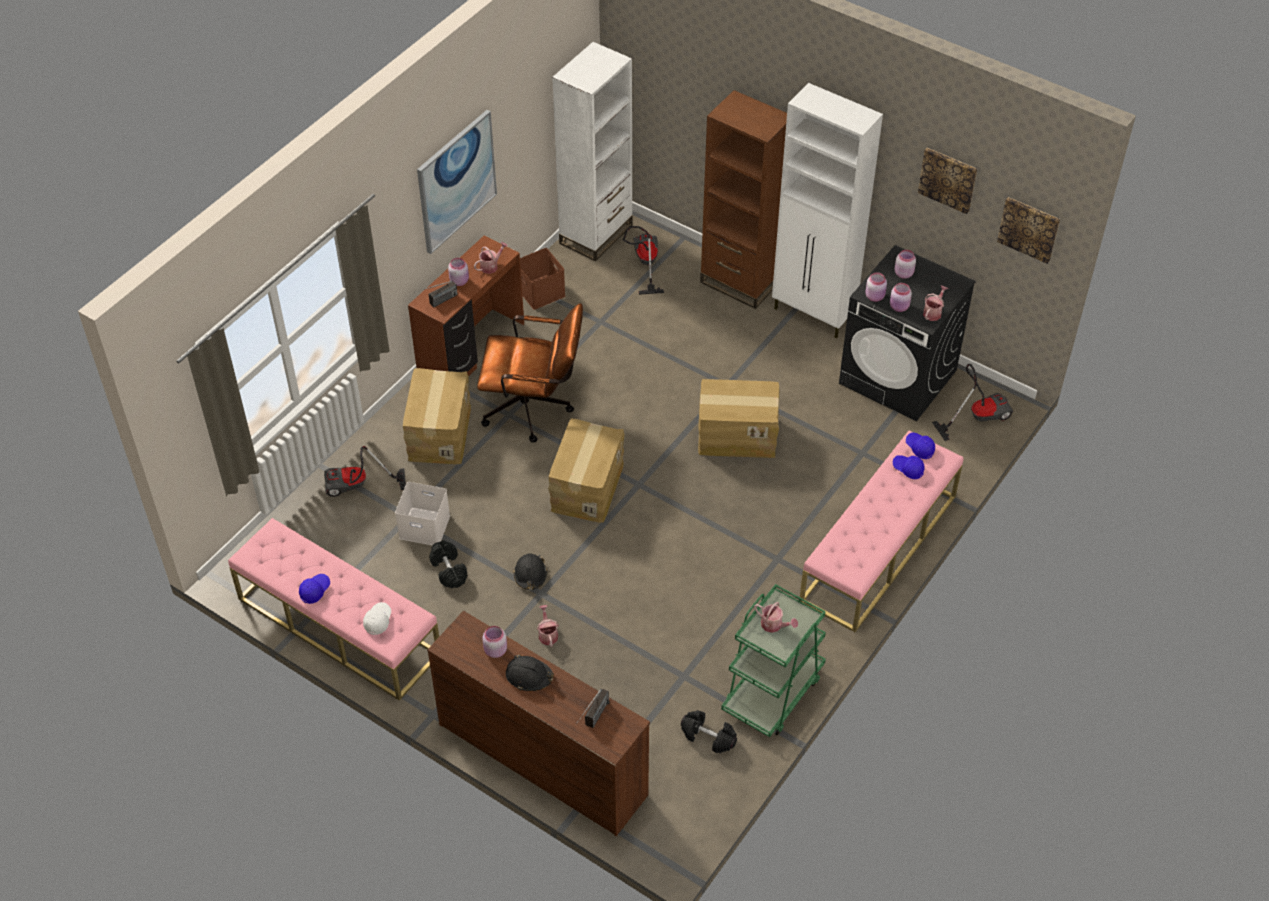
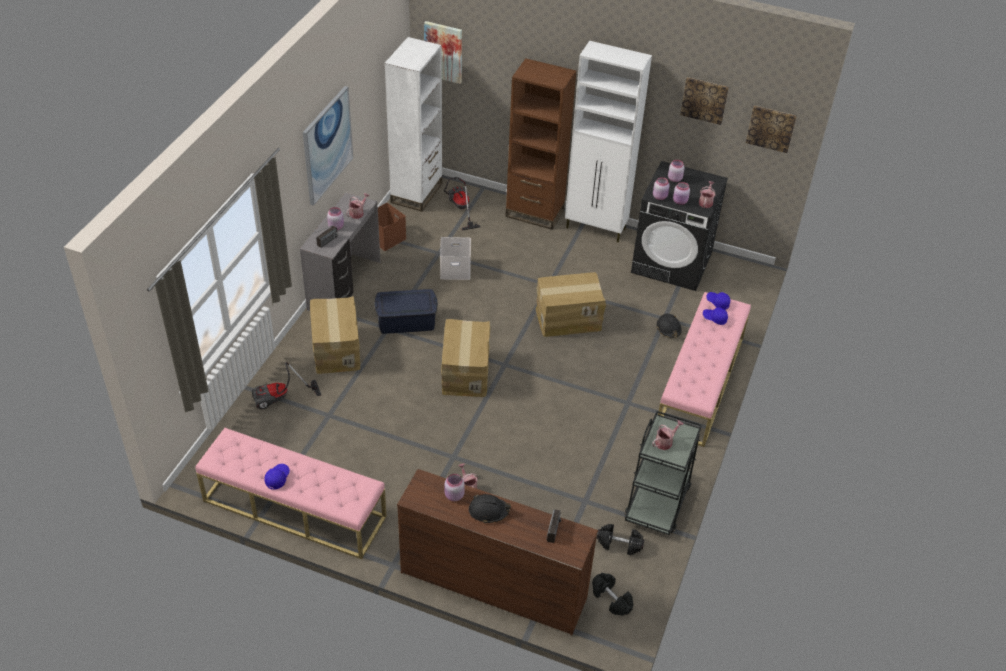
camera: 15 degrees left, 5 degrees down
white cap [363,602,391,635] -> none
white storage box [395,482,450,545] -> white storage box moved to [440,237,471,280]
brown desk [408,235,524,376] -> grey desk [300,193,381,311]
black dumbbell [429,540,467,588] -> black dumbbell moved to [592,573,634,616]
brown office chair [477,303,583,443] -> blue storage box [374,289,438,334]
black hard hat [513,553,547,590] -> black hard hat moved to [657,314,682,338]
green cart [721,584,826,737] -> black cart [625,411,702,535]
watering can [754,602,798,633] -> watering can turned 60 degrees counterclockwise [652,420,684,450]
vacuum cleaner [932,364,1014,441] -> none
none -> picture [424,21,462,84]

